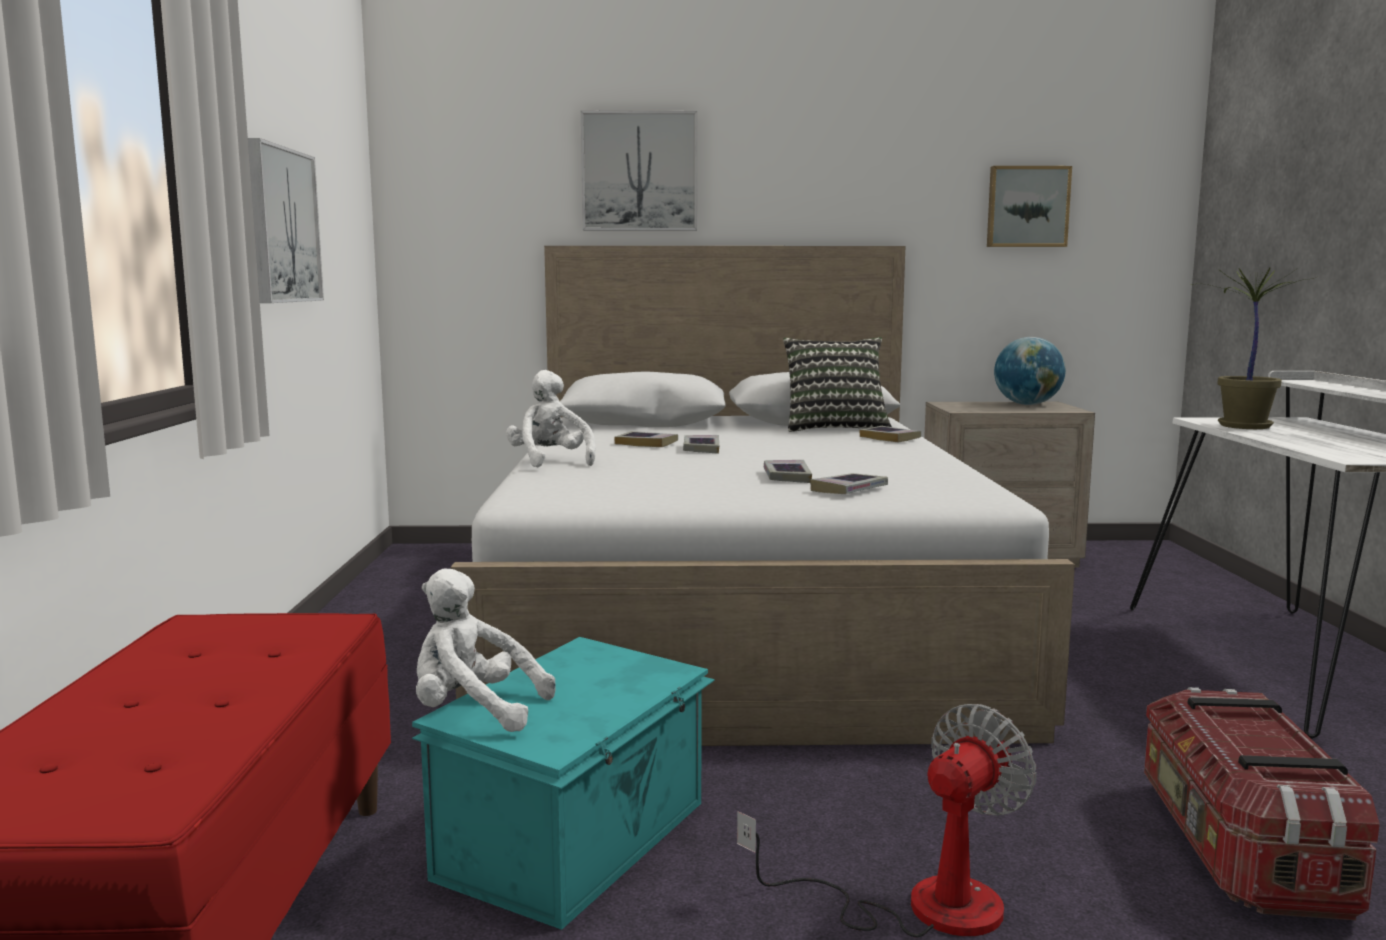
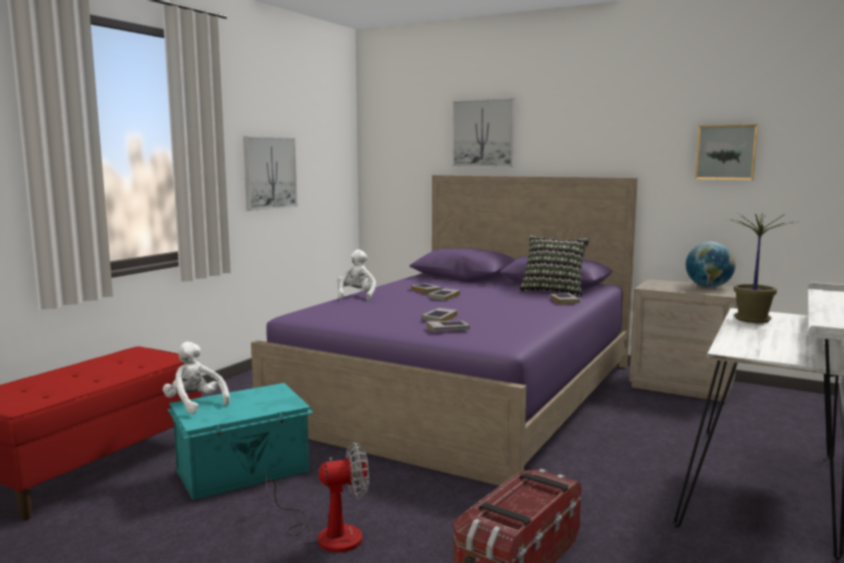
camera: 30 degrees right, 0 degrees up
white bed [450,246,1075,746] -> purple bed [251,175,638,486]

